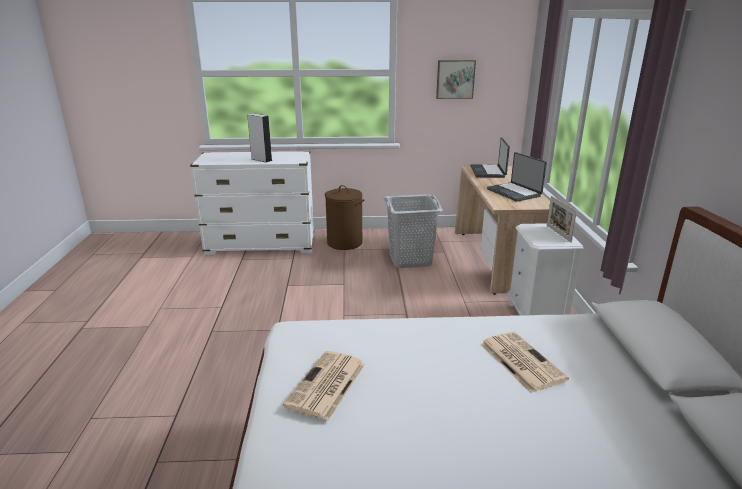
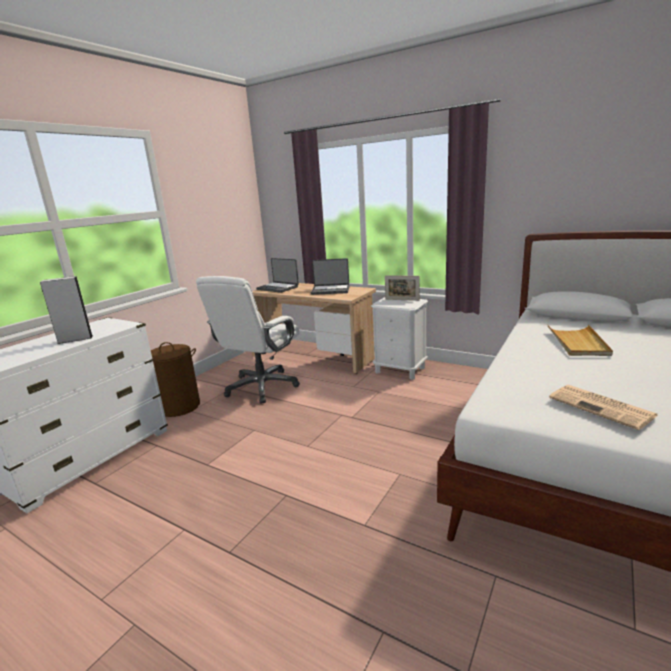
camera: 55 degrees left, 5 degrees down
grey laundry basket [383,194,443,268] -> white office chair [196,276,300,403]
picture [436,60,476,99] -> none
newspaper [480,332,569,393] -> beige tray [548,325,613,356]

